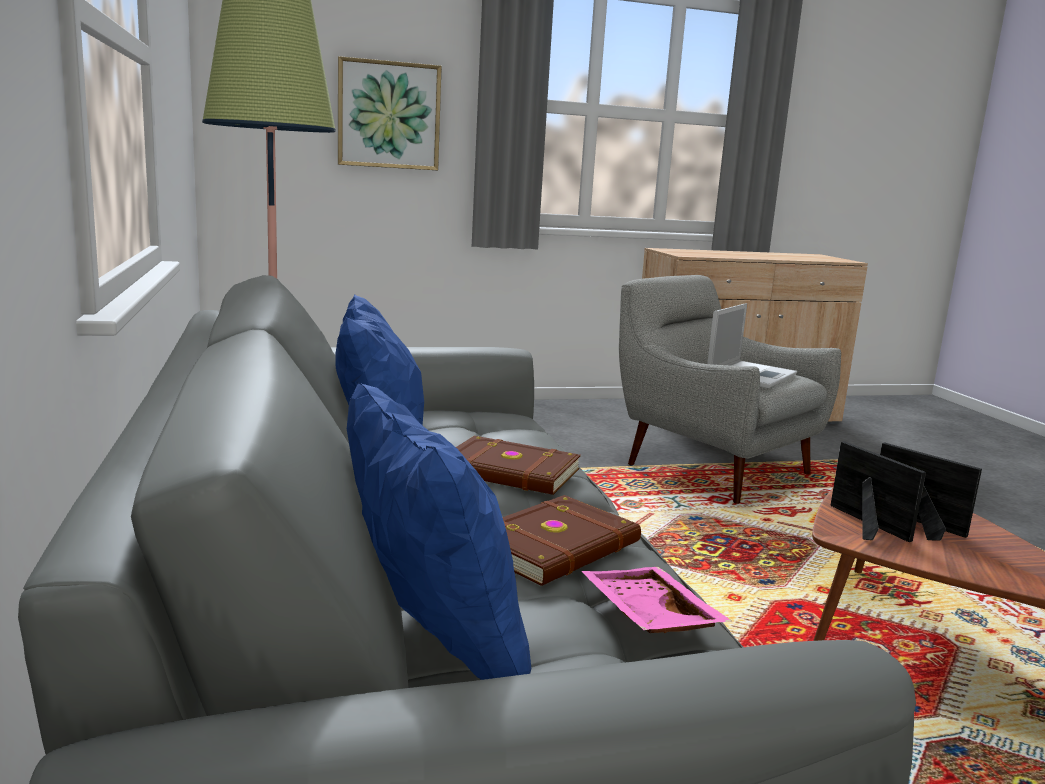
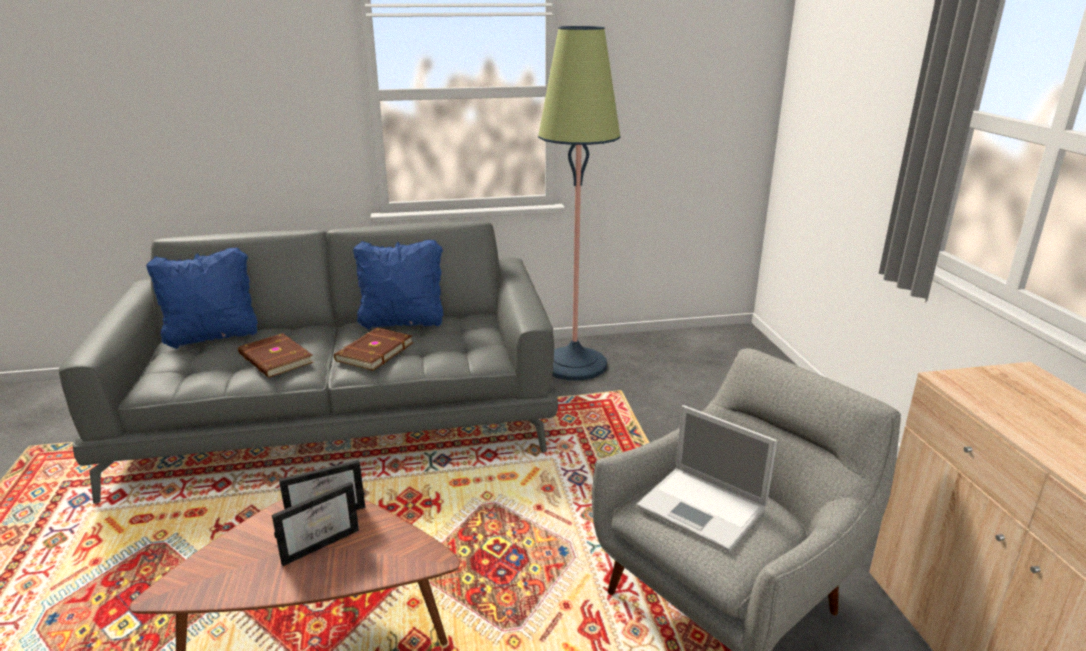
camera: 95 degrees right, 10 degrees up
picture [338,56,442,170] -> none
pink tray [582,567,733,633] -> none

